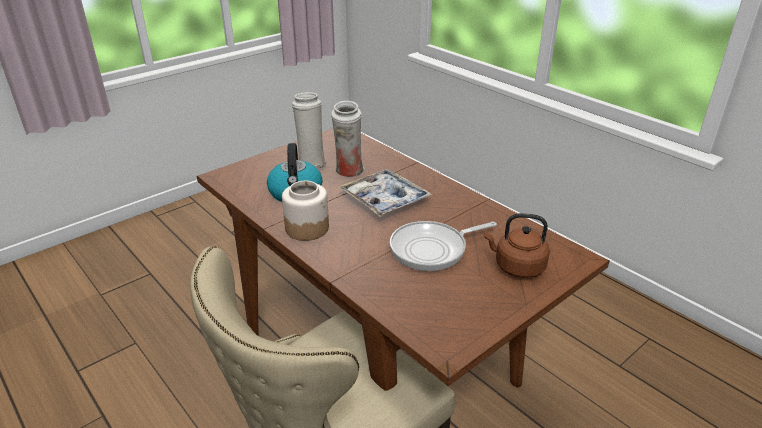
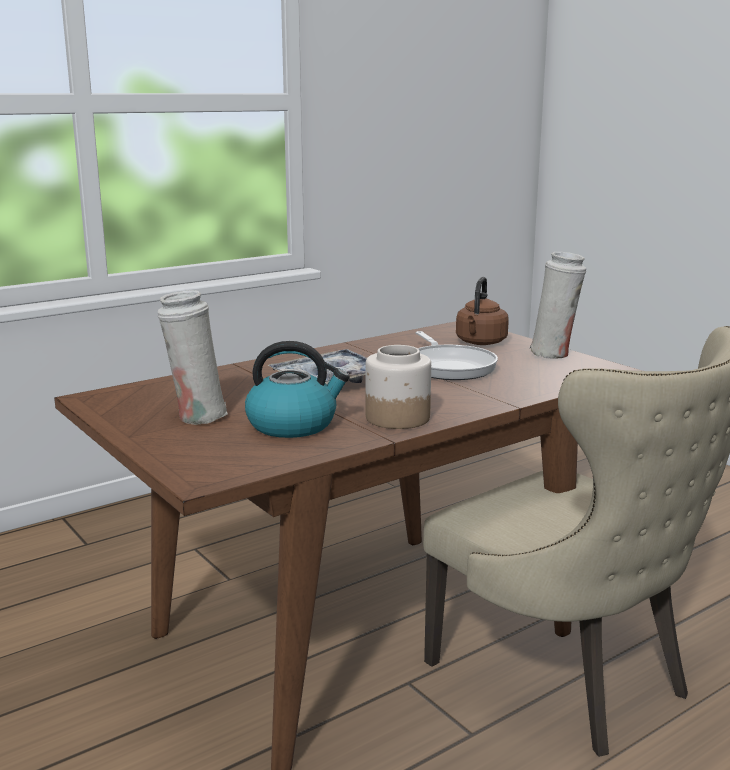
camera: 85 degrees left, 15 degrees down
white vase [331,101,365,177] -> white vase moved to [529,252,586,359]

